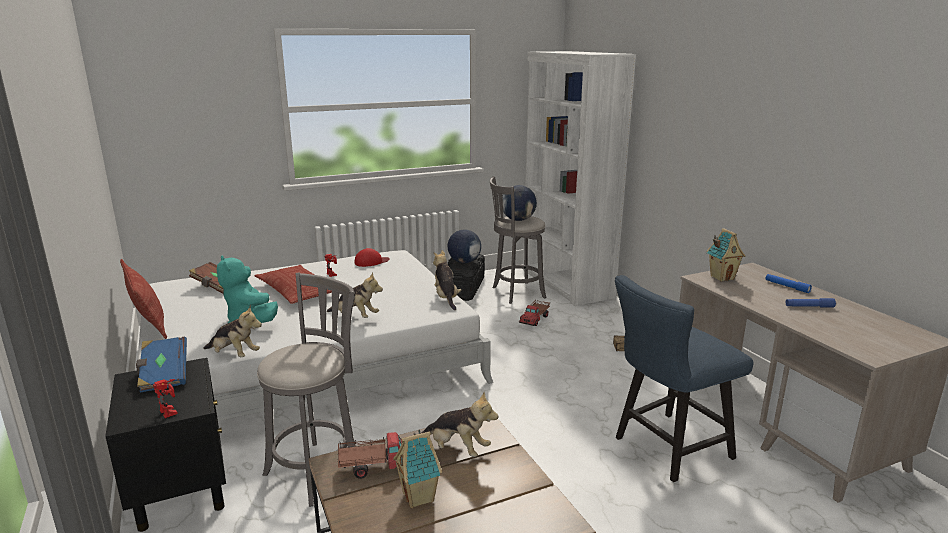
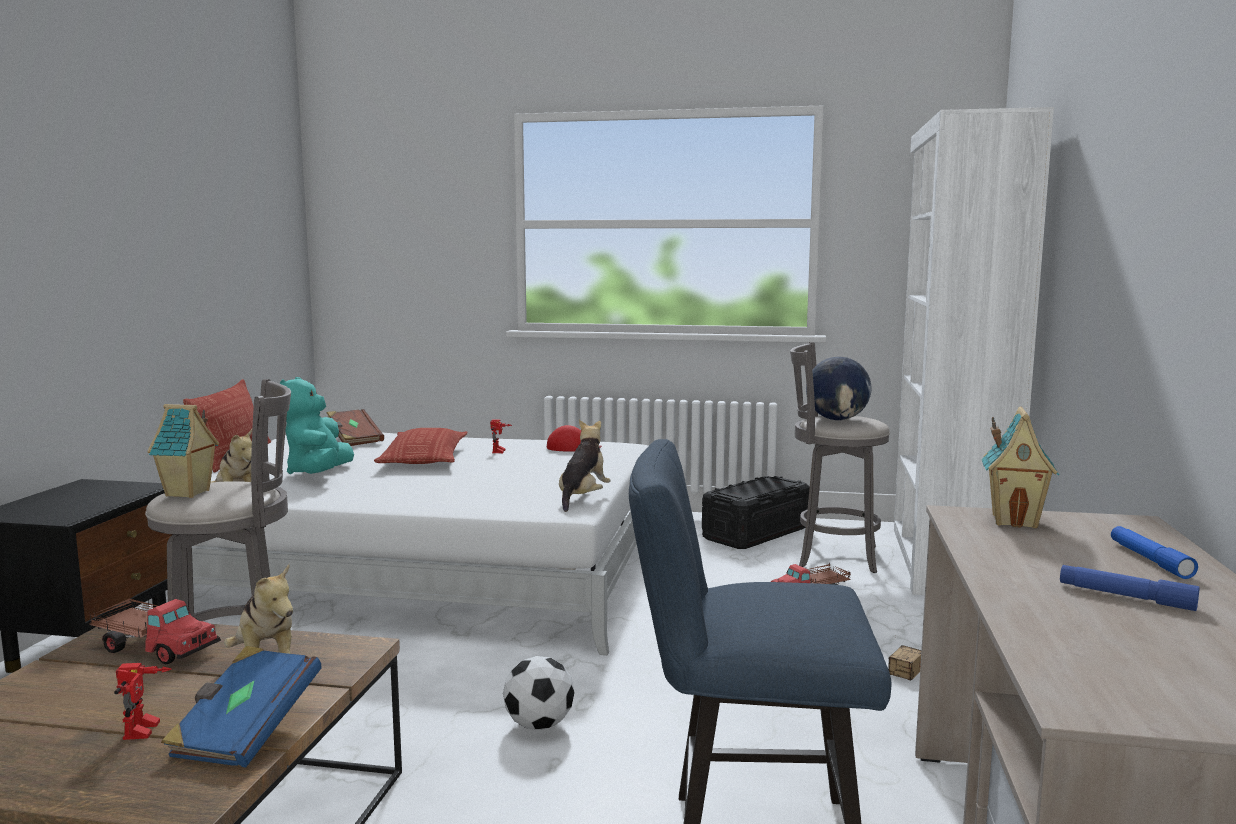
camera: 35 degrees right, 10 degrees down
blue book [136,336,187,393] -> blue book moved to [161,646,322,768]
toy robot [153,379,178,418] -> toy robot moved to [114,663,172,740]
plush toy [327,272,383,318] -> none
toy house [393,429,442,508] -> toy house moved to [147,404,219,498]
globe [448,229,481,263] -> none
none -> football [503,656,575,730]

